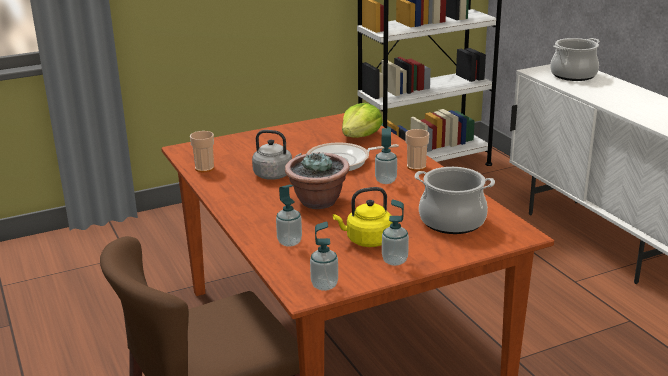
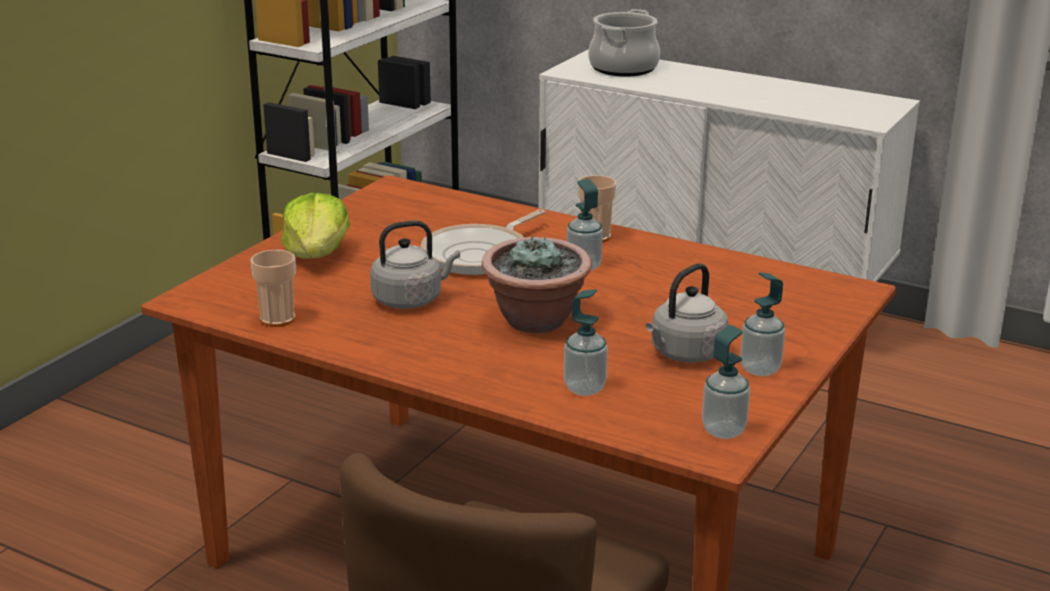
camera: 35 degrees left, 0 degrees up
yellow kettle [333,187,393,247] -> grey kettle [646,263,729,363]
lettuce [342,103,383,138] -> lettuce moved to [282,193,350,259]
cooking pot [415,167,495,234] -> none

